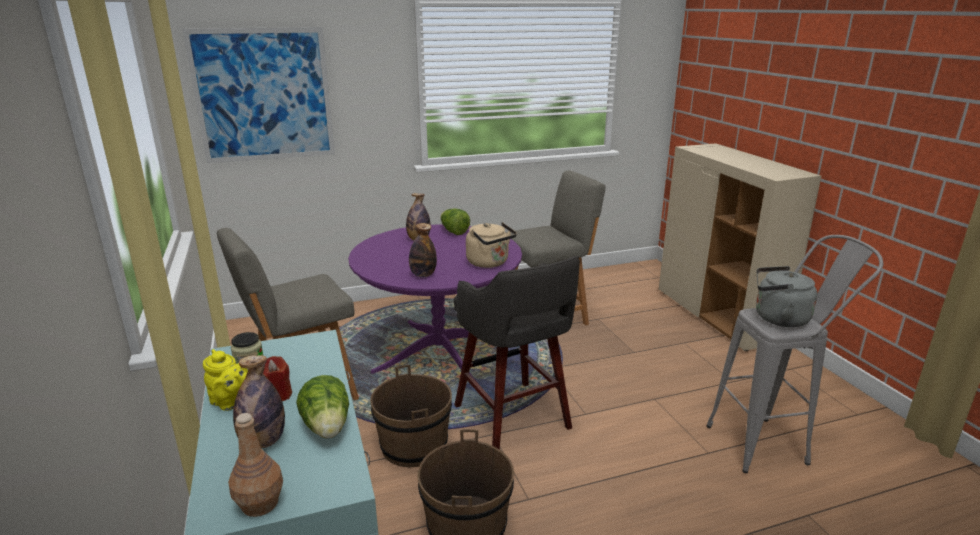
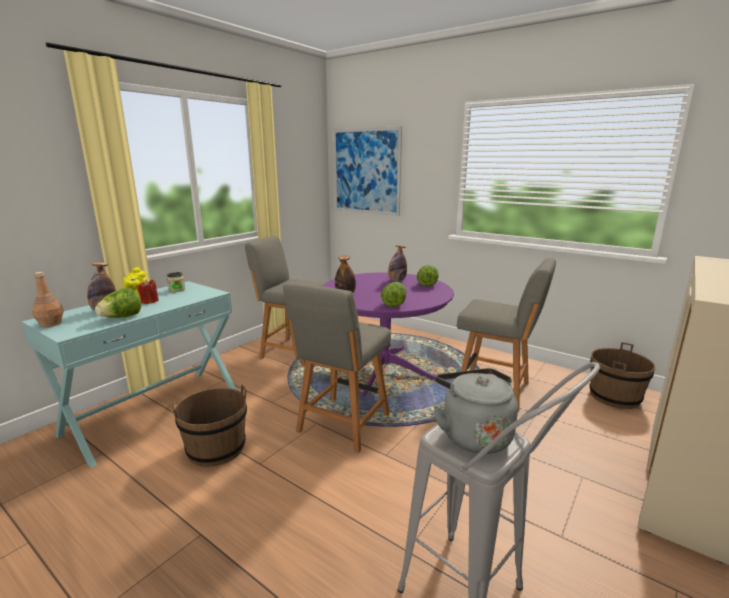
camera: 55 degrees right, 5 degrees down
brown bucket [370,365,452,467] -> brown bucket moved to [590,342,656,409]
grey stool [454,256,580,449] -> grey chair [283,282,391,453]
beige kettle [466,222,517,268] -> lettuce [381,282,406,307]

